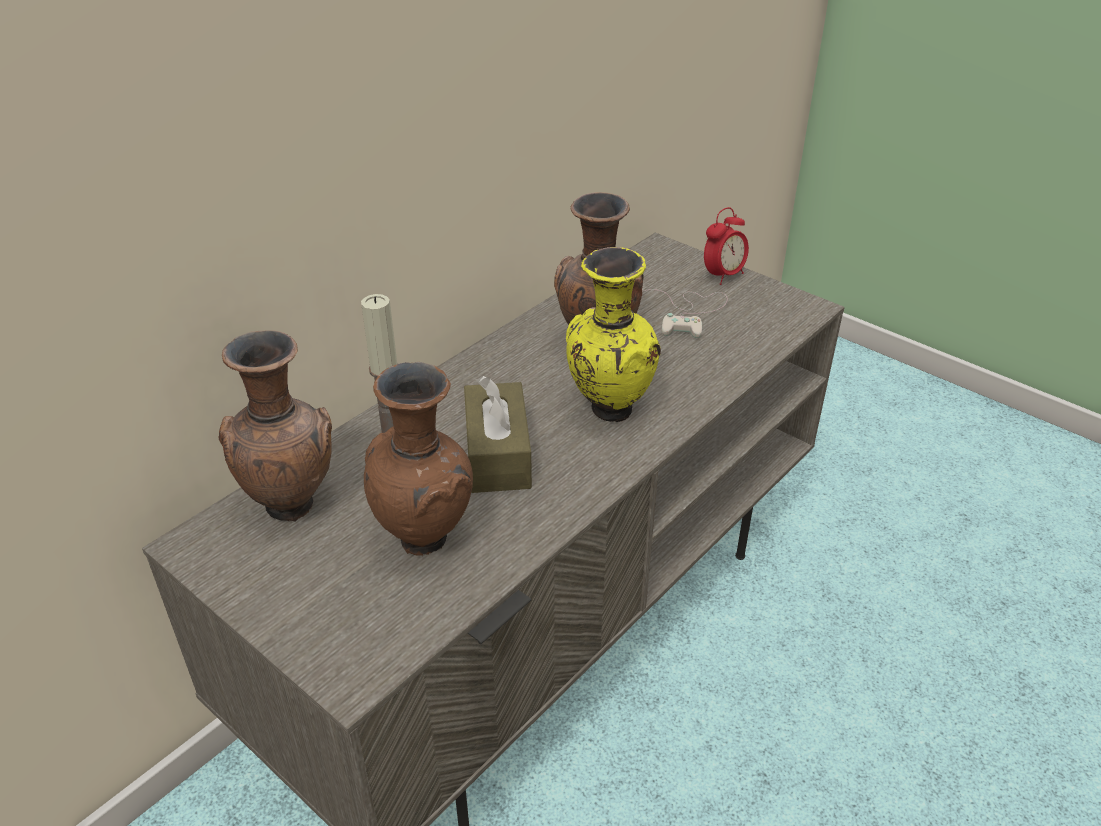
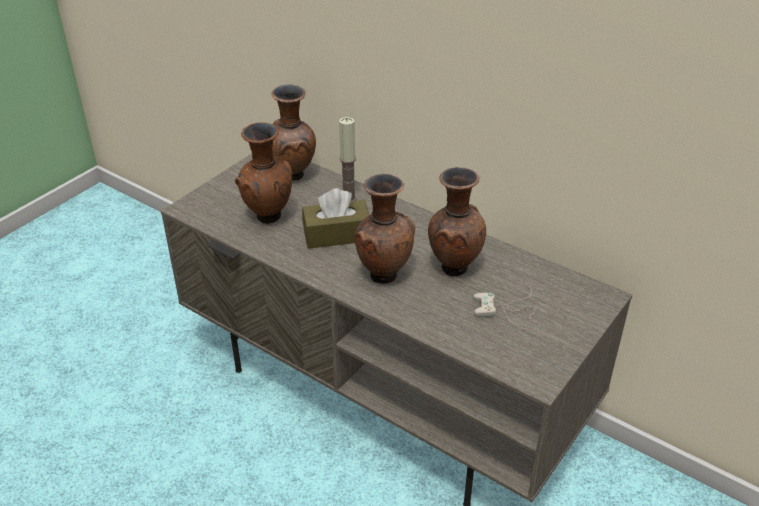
camera: 85 degrees right, 0 degrees up
yellow vase [566,247,661,422] -> brown vase [354,174,415,284]
alarm clock [704,207,749,285] -> none

